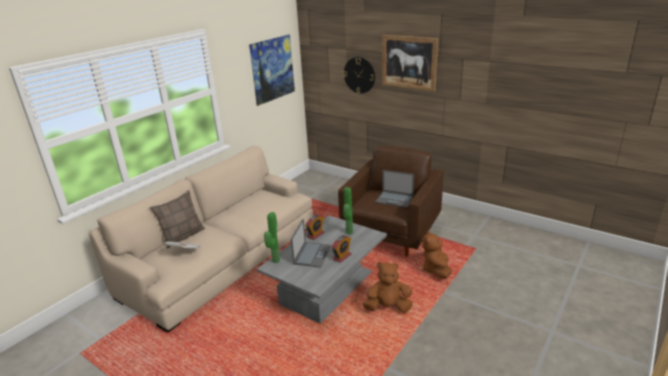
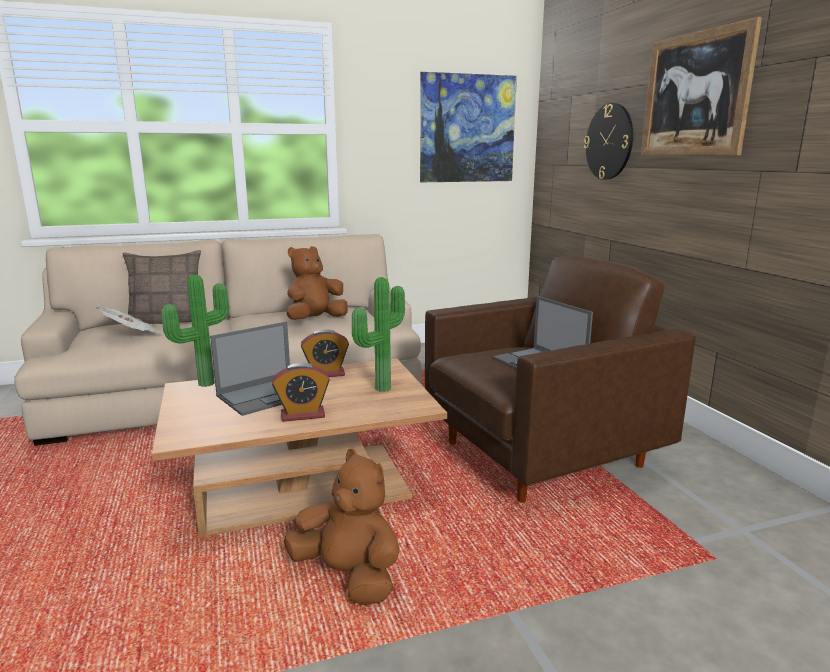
camera: 35 degrees right, 10 degrees down
grey coffee table [257,215,387,324] -> brown coffee table [152,359,447,537]
brown plush toy [422,230,452,279] -> brown plush toy moved to [287,246,348,320]

